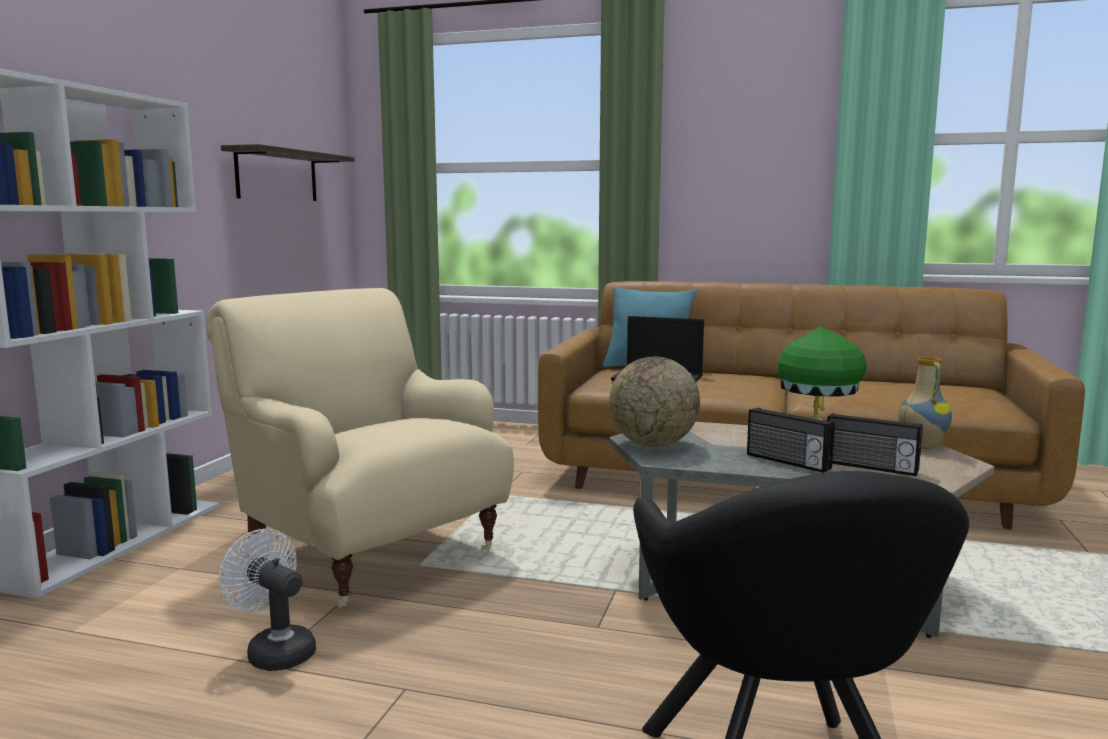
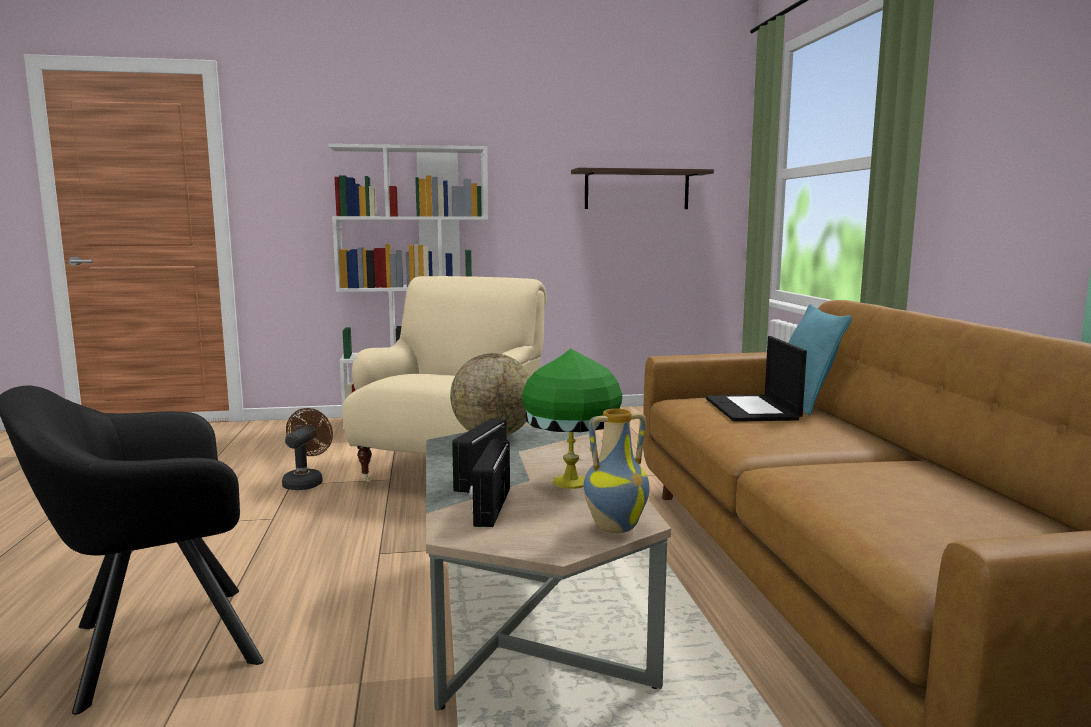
camera: 65 degrees right, 0 degrees up
white fan [219,529,316,671] -> brown fan [282,408,333,490]

